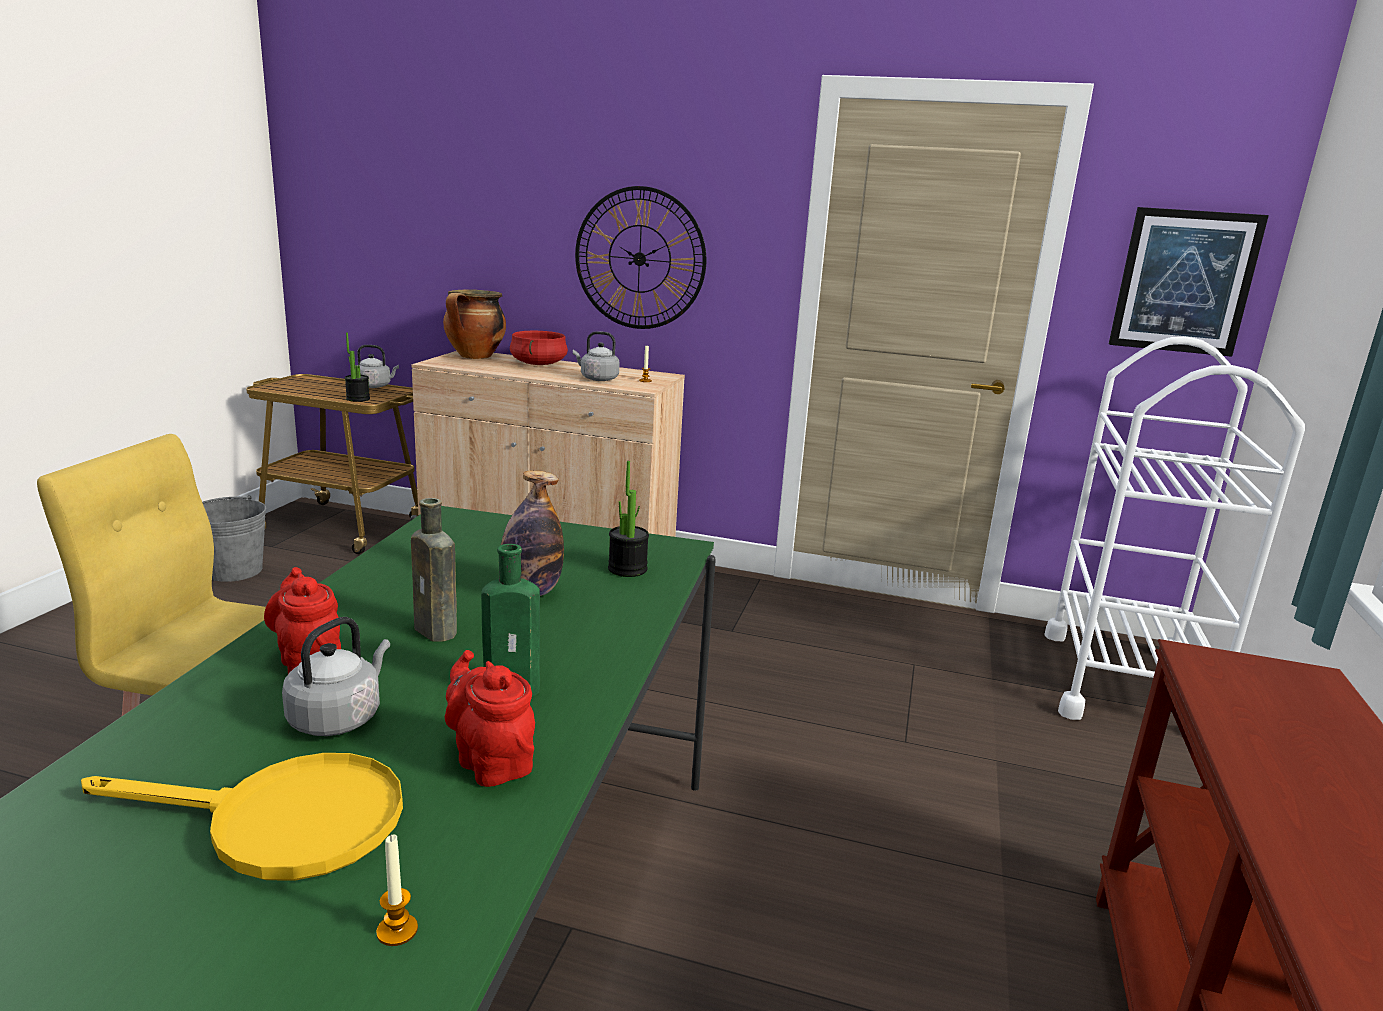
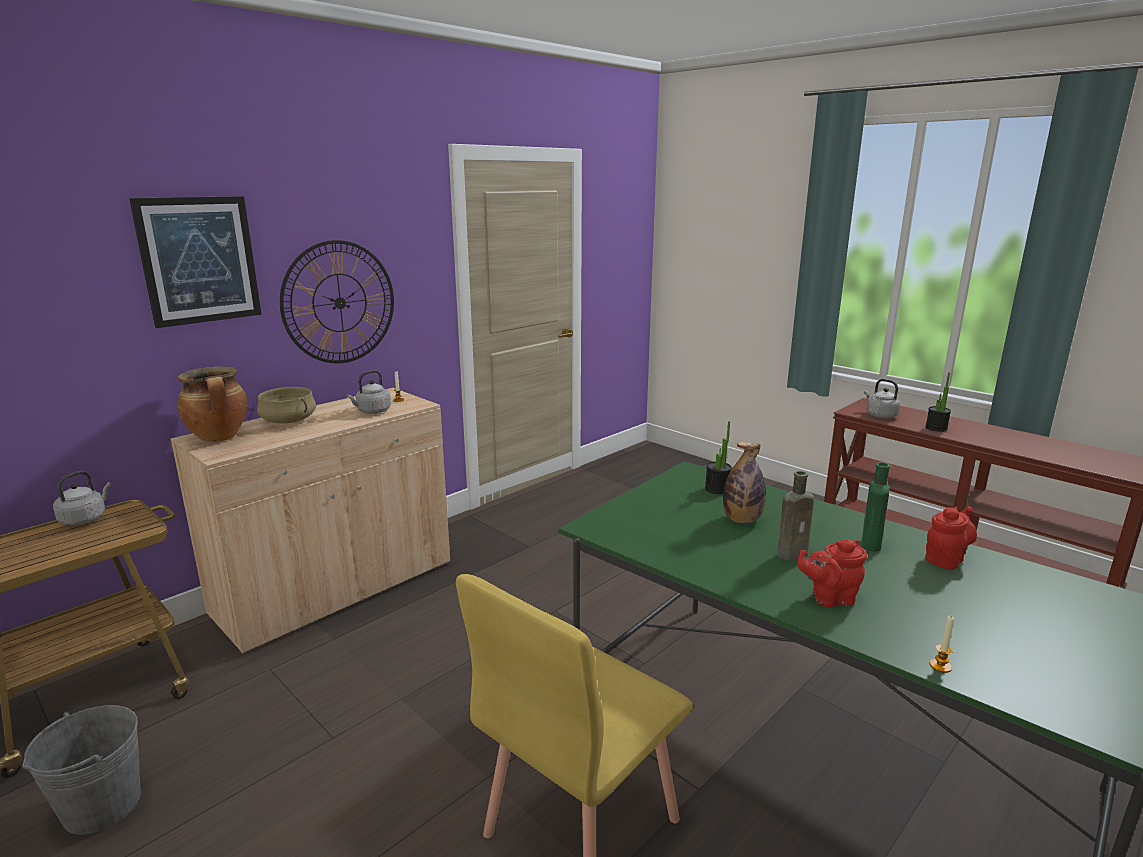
camera: 60 degrees left, 0 degrees up
yellow frying pan [81,753,403,881] -> none
grey kettle [282,617,390,736] -> grey kettle moved to [864,379,900,418]
potted plant [345,333,370,402] -> potted plant moved to [925,372,951,432]
candle [376,835,418,946] -> candle moved to [930,616,954,673]
red teapot [445,650,535,787] -> red teapot turned 150 degrees clockwise [925,506,977,570]
red cooking pot [510,331,568,365] -> beige cooking pot [257,387,316,424]
white cart [1044,337,1305,720] -> none
picture [1109,207,1269,357] -> picture moved to [129,196,262,328]

